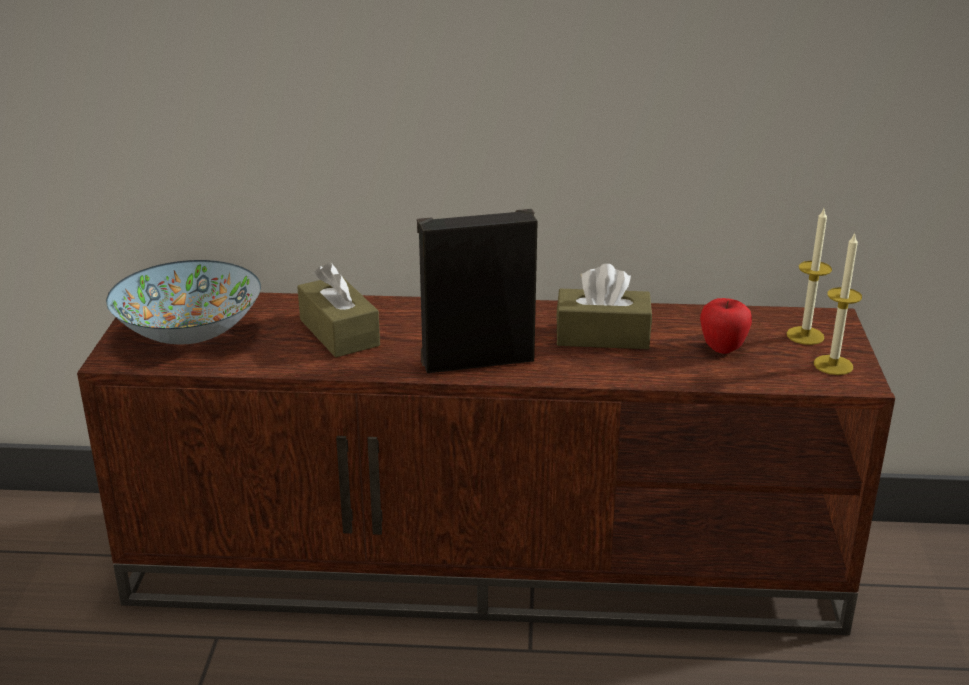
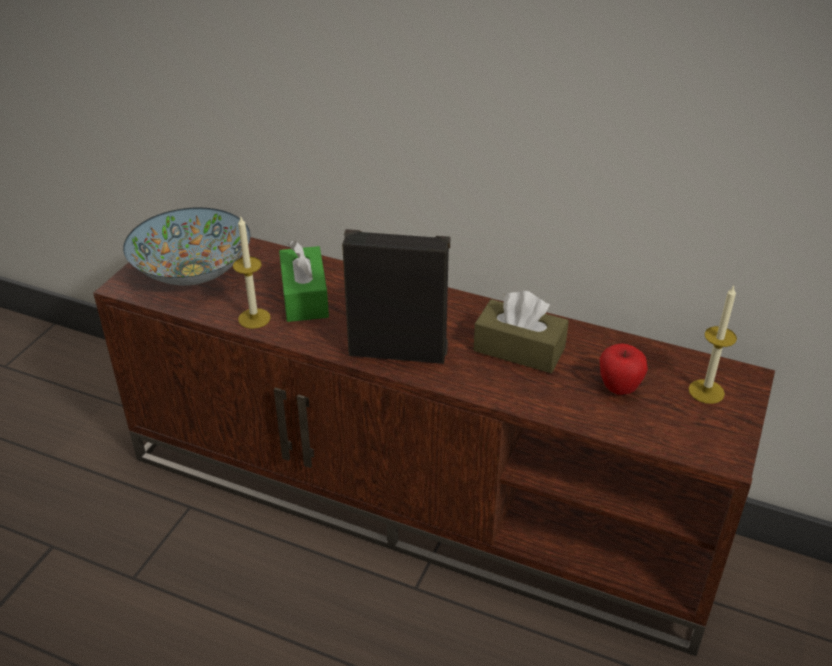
camera: 20 degrees right, 10 degrees up
brown tissue box [297,262,380,357] -> green tissue box [279,241,329,322]
candle [814,232,862,375] -> candle moved to [233,215,271,329]

